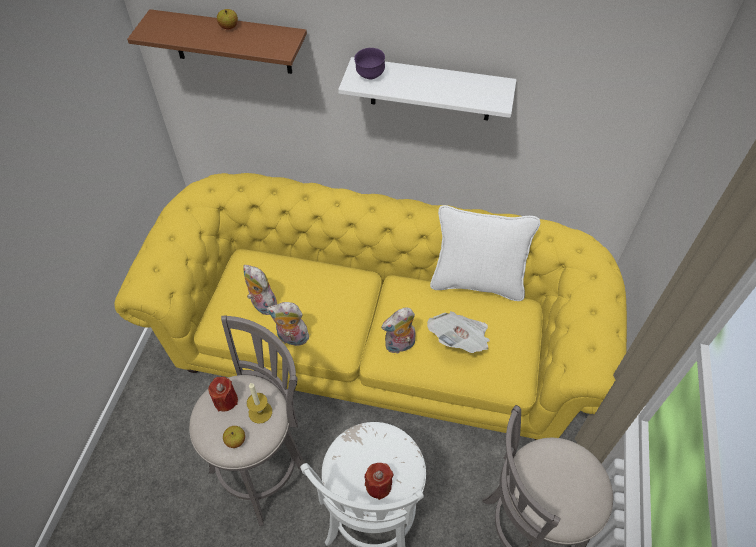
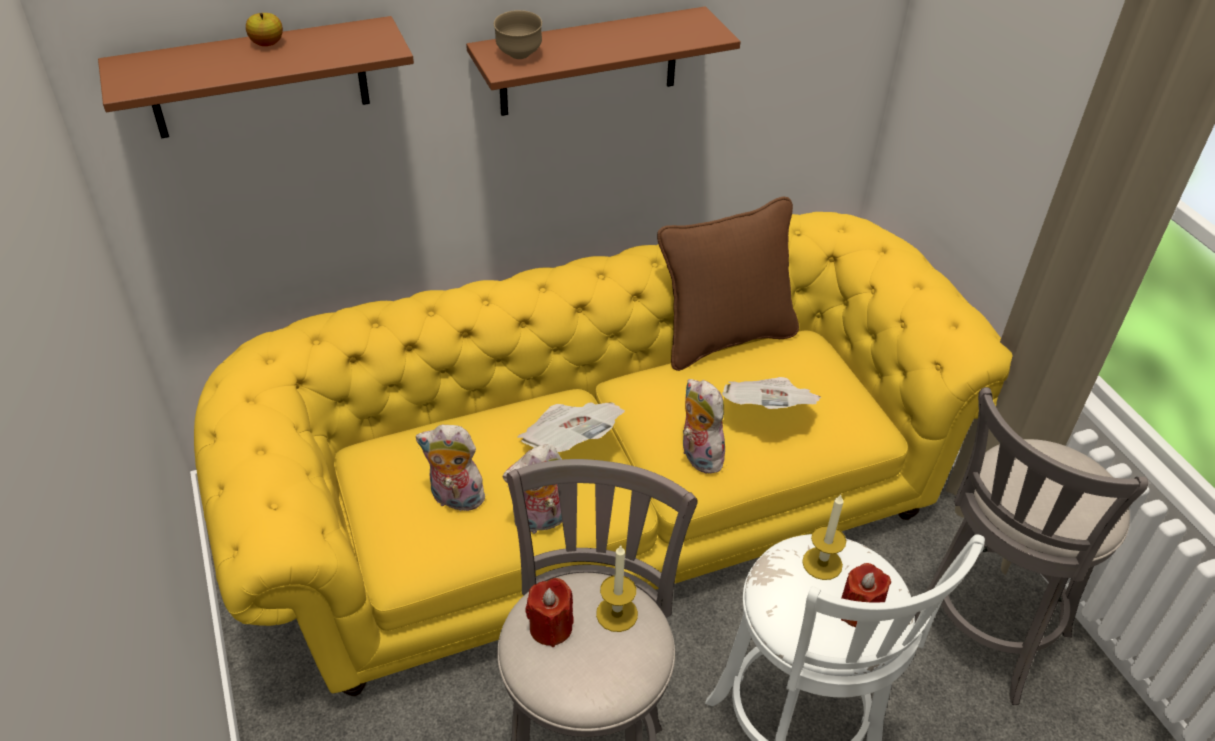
camera: 35 degrees left, 10 degrees down
apple [223,426,245,448] -> none
white shelf [338,57,516,121] -> brown shelf [466,6,741,116]
purple bowl [354,48,385,80] -> brown bowl [494,10,542,59]
plush toy [381,307,416,354] -> plush toy turned 120 degrees clockwise [682,379,726,474]
white pillow [430,205,540,301] -> brown pillow [657,197,799,371]
none -> newspaper [517,402,625,452]
none -> candle [802,495,846,580]

